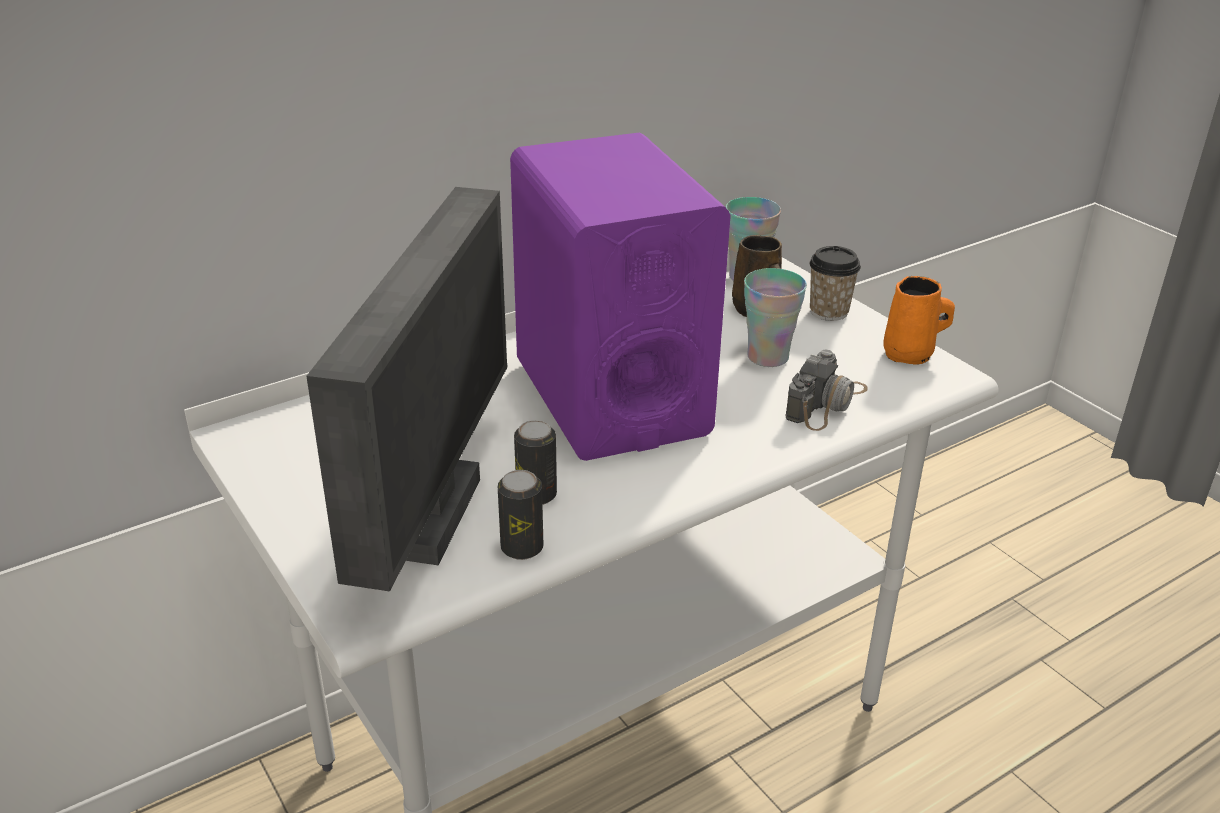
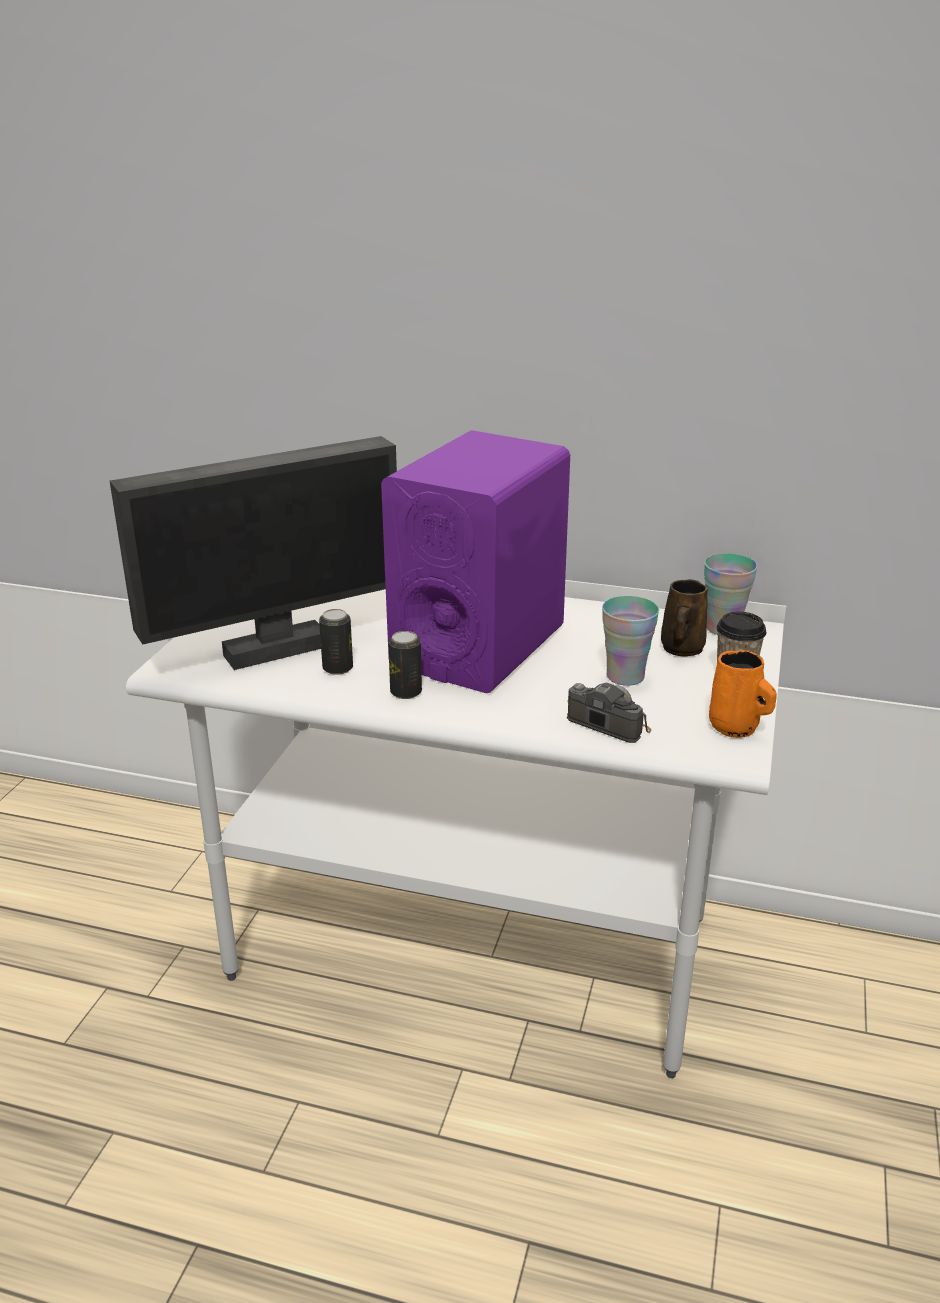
camera: 50 degrees right, 5 degrees down
can [498,470,544,560] -> can moved to [388,631,422,699]
camera [785,350,868,431] -> camera turned 135 degrees counterclockwise [567,683,651,743]

